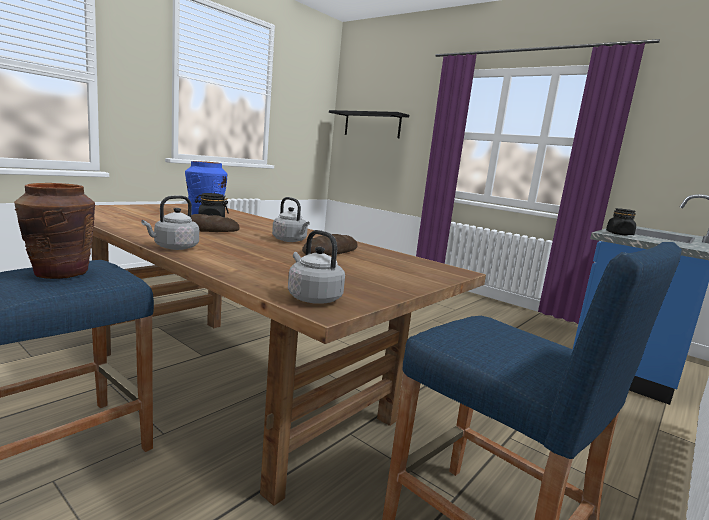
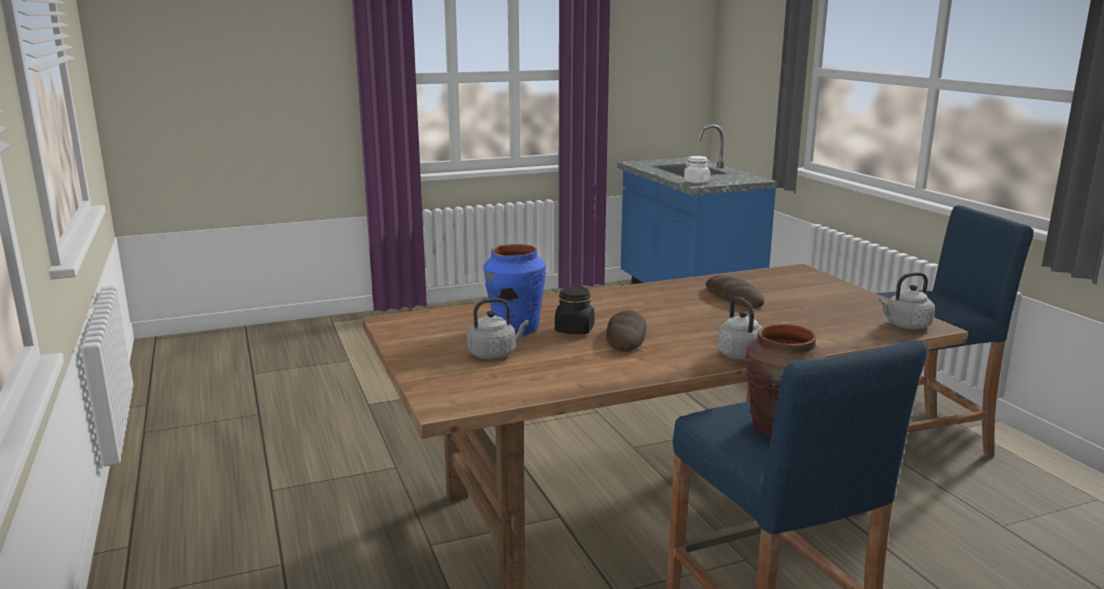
camera: 60 degrees left, 5 degrees up
grey kettle [272,197,310,242] -> grey kettle moved to [467,298,529,359]
black shelf [329,110,409,138] -> none
black jar [606,208,636,235] -> white jar [684,156,711,183]

